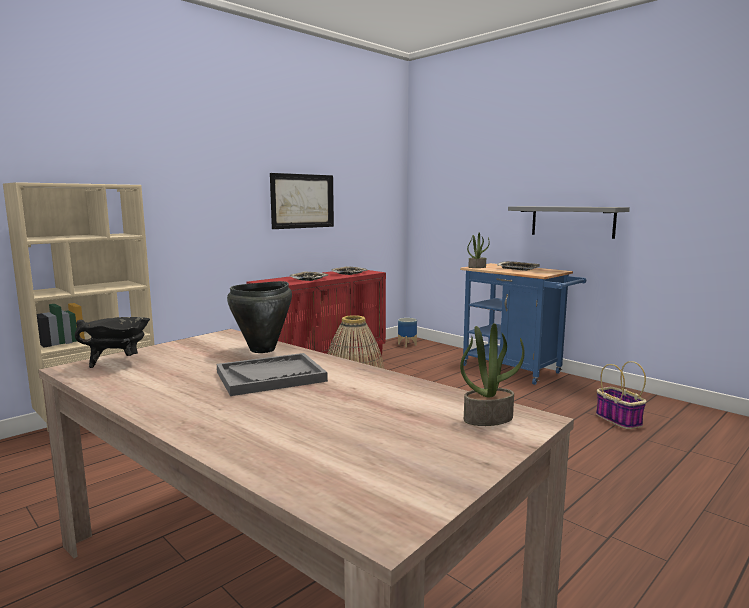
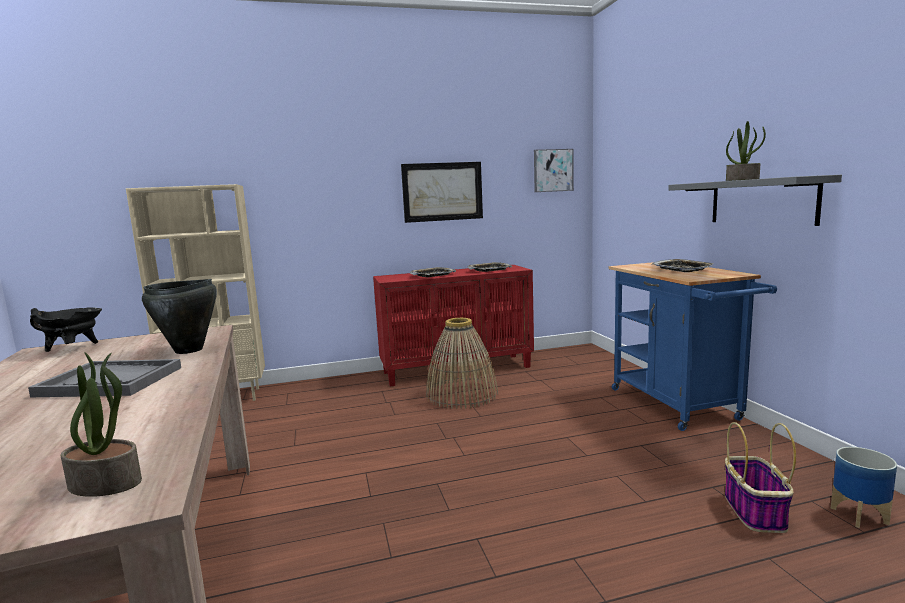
camera: 30 degrees right, 0 degrees up
planter [398,318,417,347] -> planter moved to [831,447,897,528]
potted plant [467,233,490,268] -> potted plant moved to [726,121,766,181]
none -> picture [534,149,574,192]

